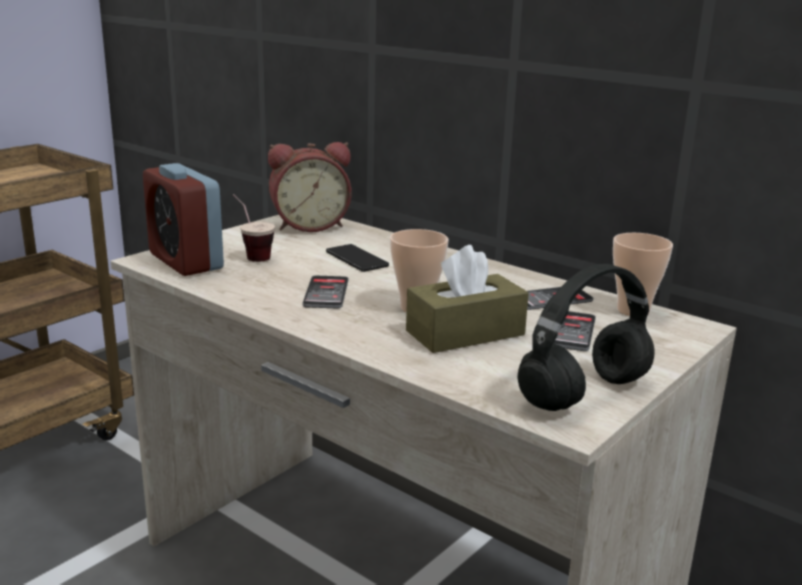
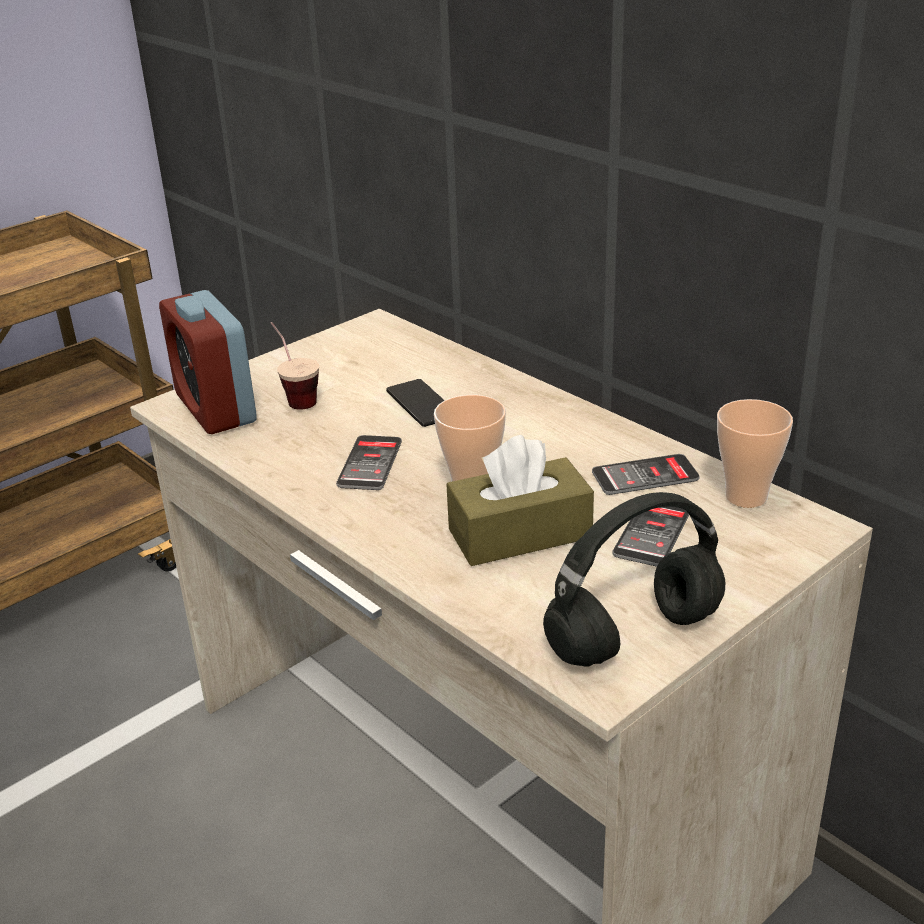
camera: 10 degrees right, 10 degrees up
alarm clock [268,142,352,232] -> none

